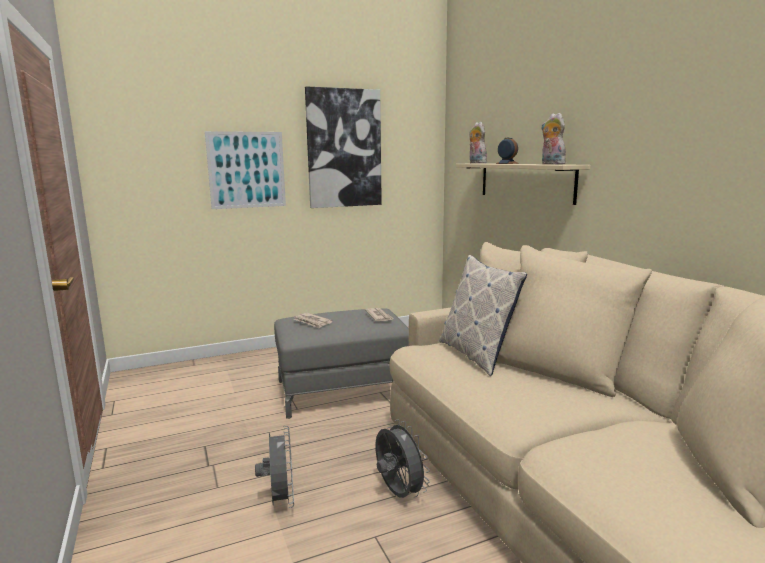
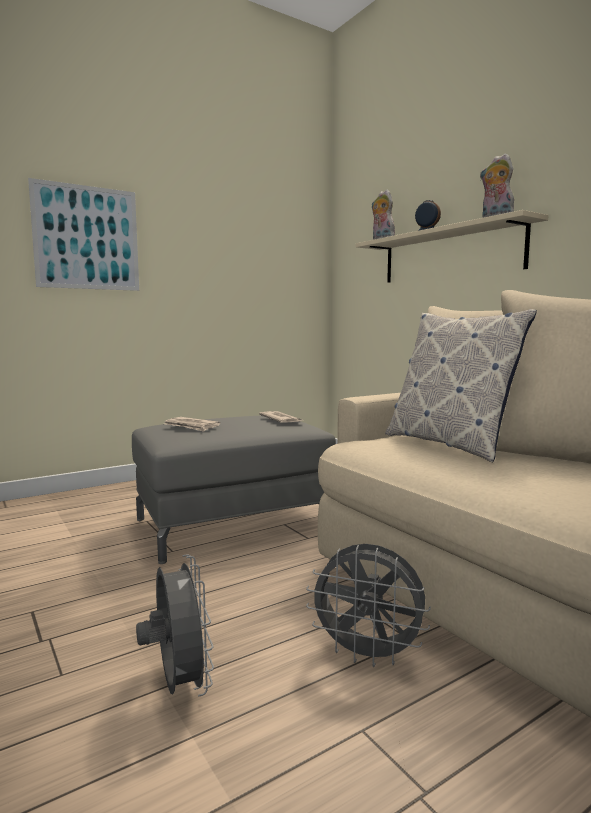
camera: 10 degrees left, 5 degrees down
picture [305,86,382,208] -> none
grey fan [375,420,430,498] -> grey fan turned 150 degrees clockwise [306,544,431,667]

